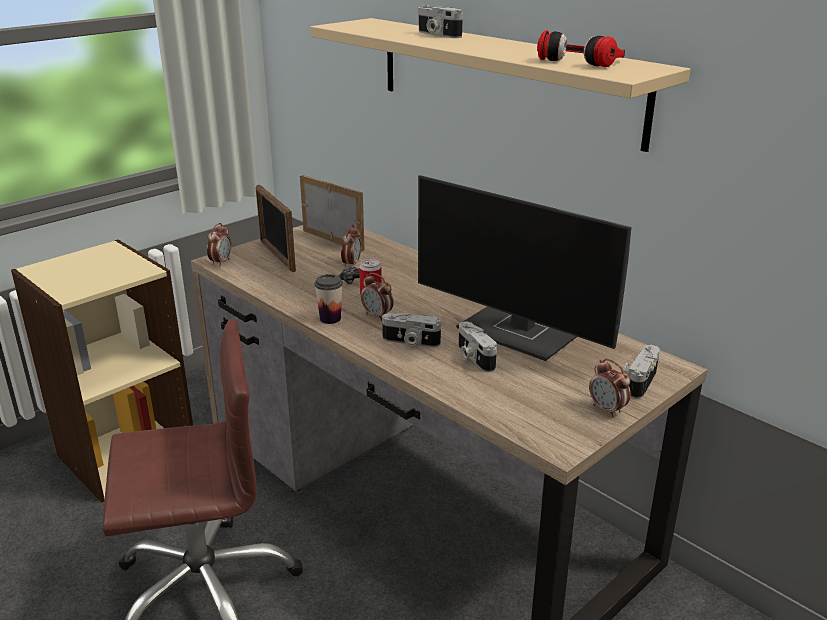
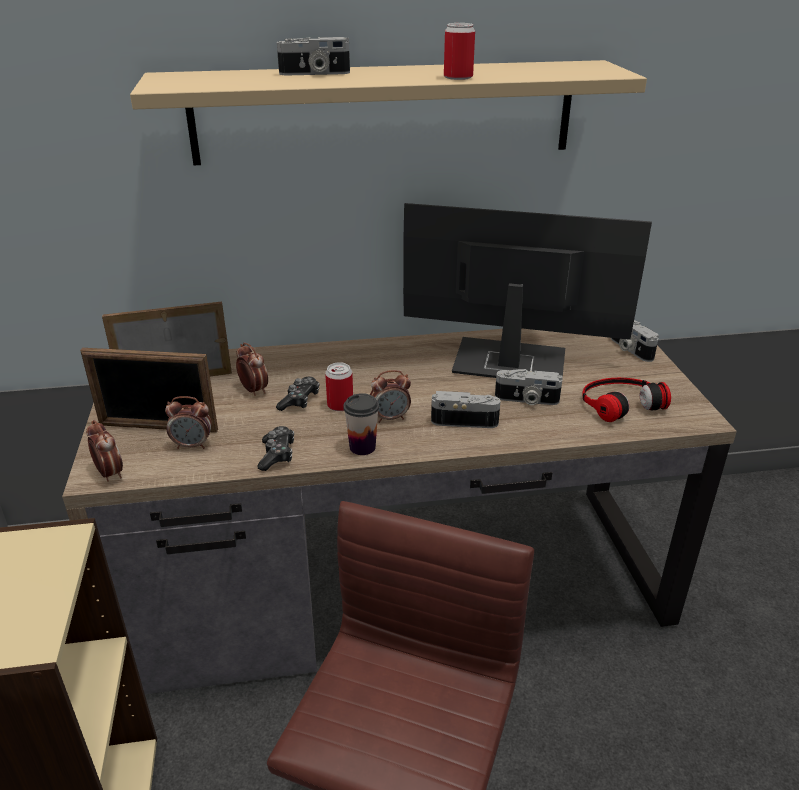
camera: 55 degrees left, 5 degrees up
camera [382,313,441,347] -> camera turned 135 degrees counterclockwise [431,391,500,428]
monitor [418,175,631,361] -> monitor turned 150 degrees counterclockwise [403,203,652,378]
headphones [537,30,625,67] -> headphones moved to [582,378,671,422]
alarm clock [589,359,631,418] -> alarm clock moved to [165,396,212,449]
none -> game controller [257,426,294,471]
none -> can [444,23,475,80]

